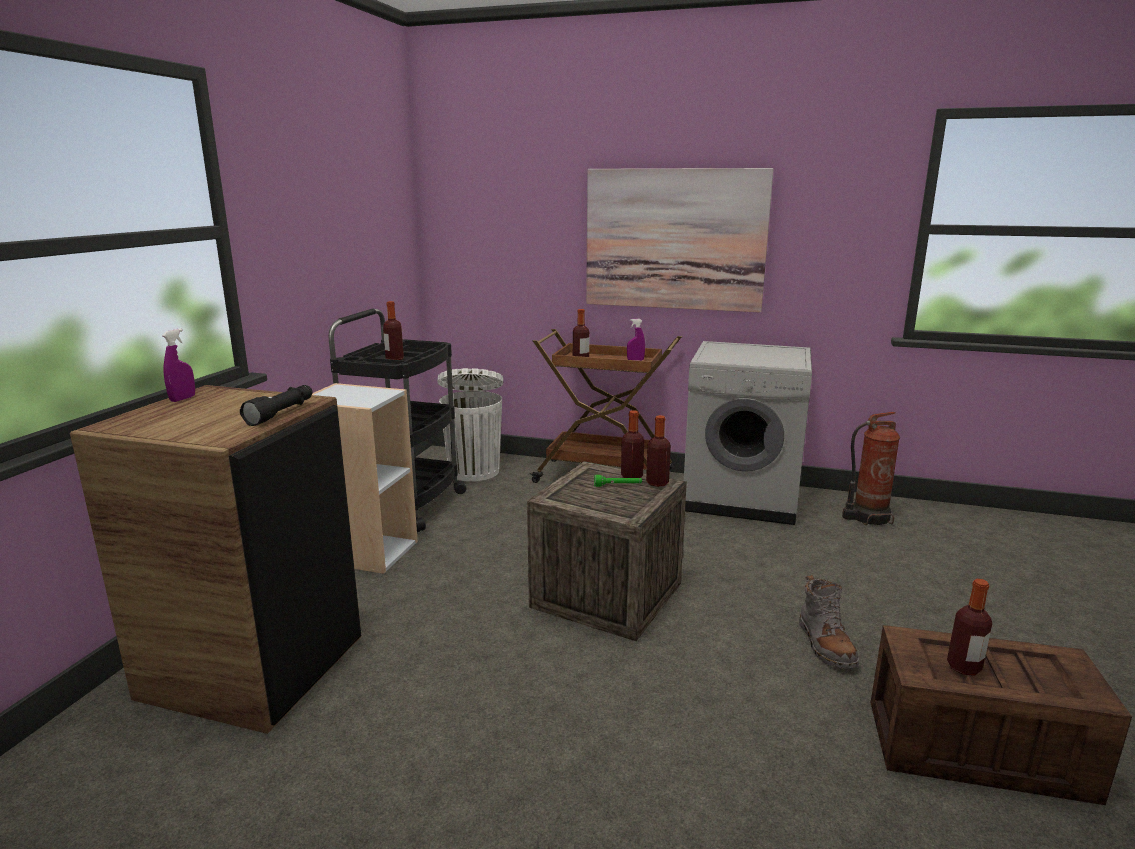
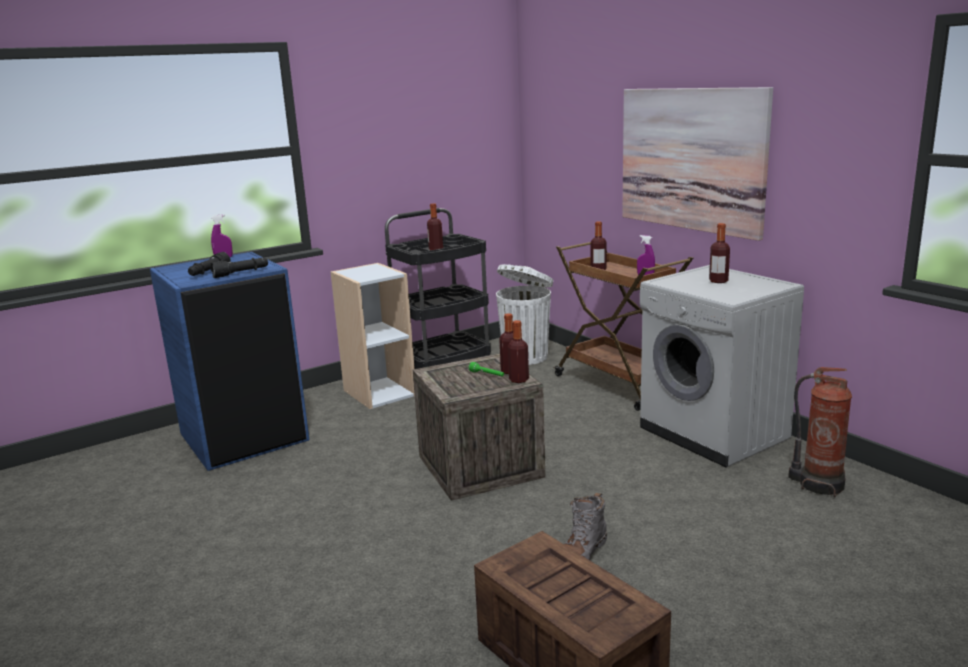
camera: 40 degrees right, 0 degrees up
brown cabinet [70,385,361,734] -> blue cabinet [150,252,309,471]
bottle [947,579,992,676] -> bottle moved to [709,223,730,283]
none -> black flashlight [188,252,231,276]

